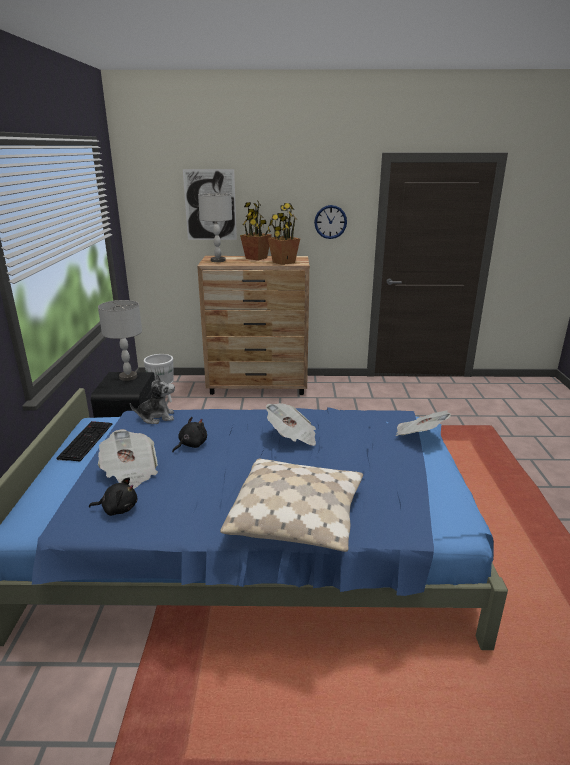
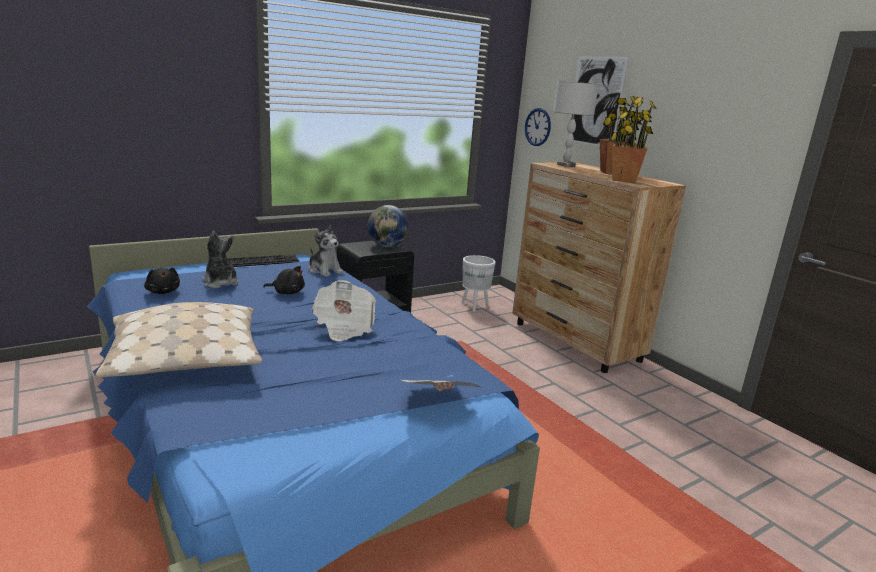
camera: 55 degrees right, 5 degrees down
grey table lamp [98,300,142,381] -> globe [367,205,409,247]
newspaper [98,429,158,489] -> plush toy [202,231,239,289]
wall clock [314,205,347,239] -> wall clock moved to [525,108,551,146]

